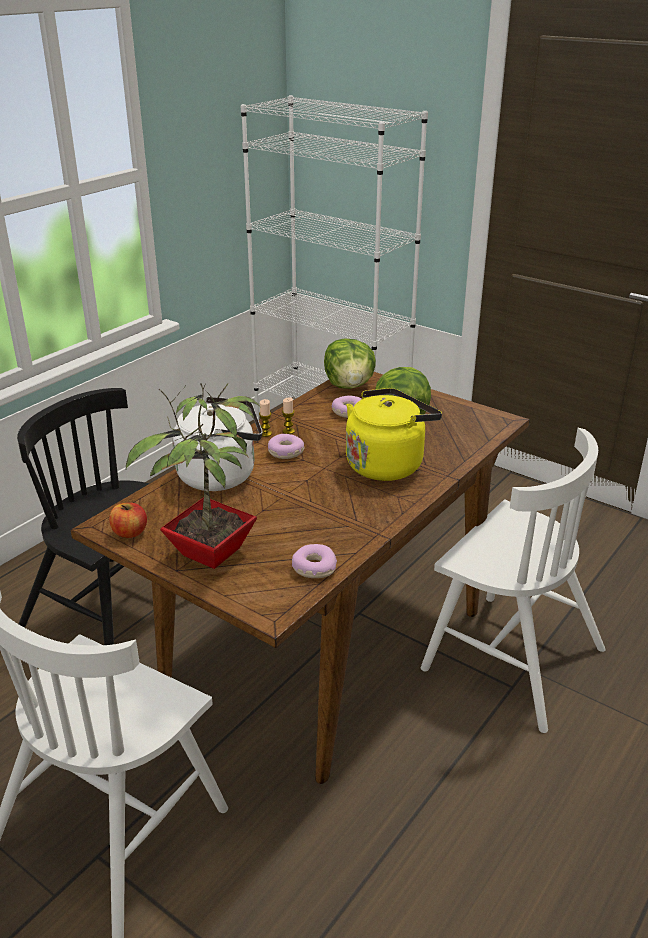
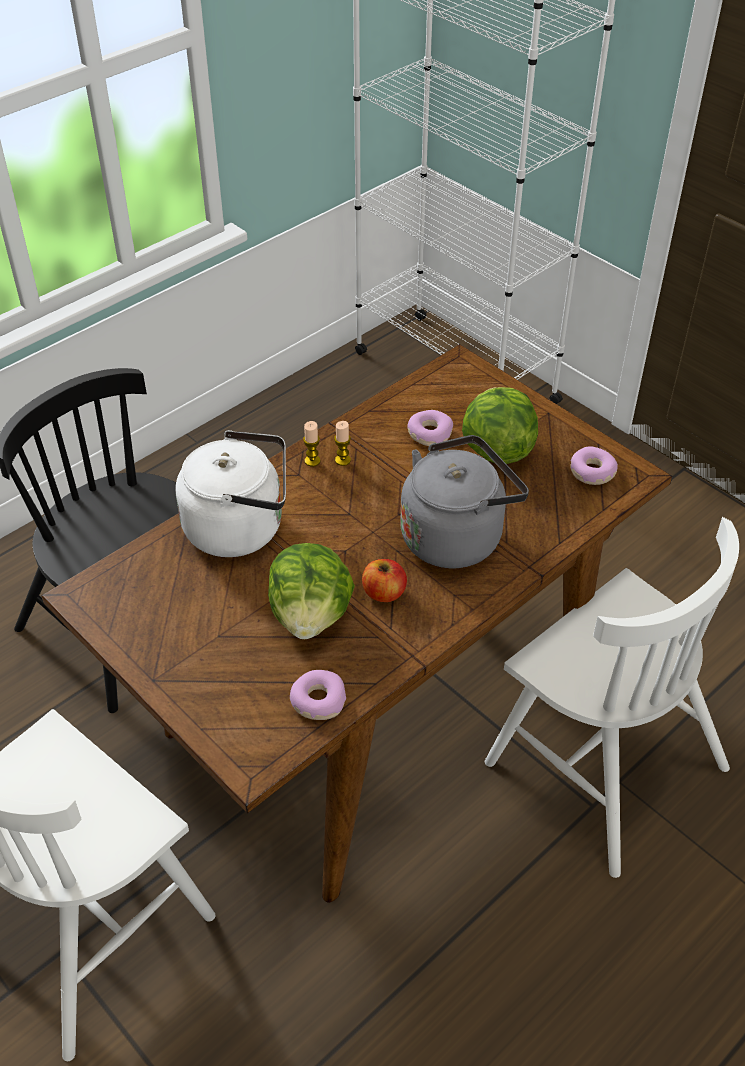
camera: 10 degrees right, 15 degrees up
apple [109,503,147,538] -> apple moved to [362,559,407,602]
potted plant [126,383,261,569] -> none
donut [268,434,304,459] -> donut moved to [570,446,618,485]
lettuce [324,338,376,389] -> lettuce moved to [268,543,355,639]
yellow kettle [346,388,442,481] -> grey kettle [400,435,529,569]

